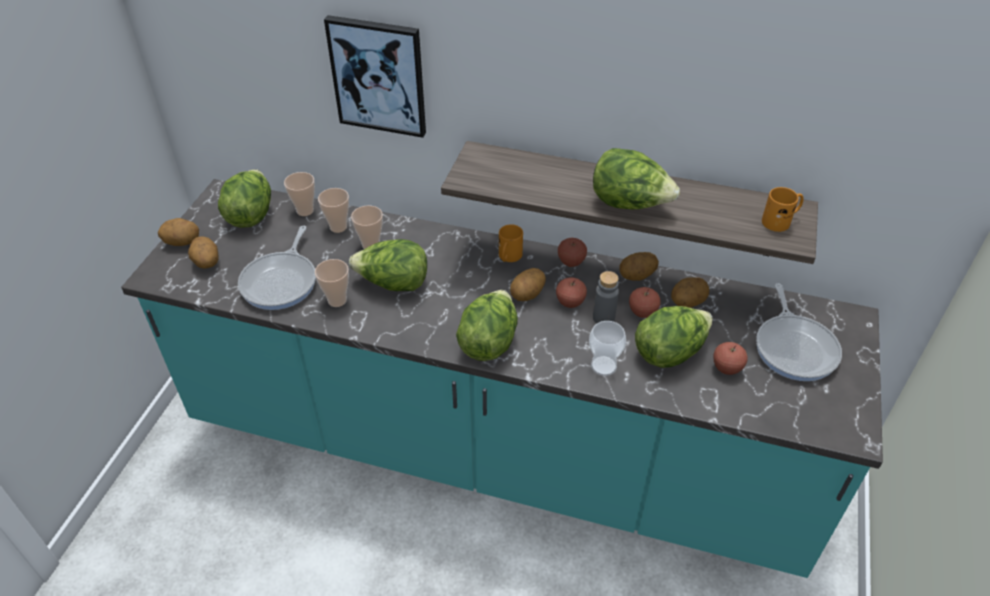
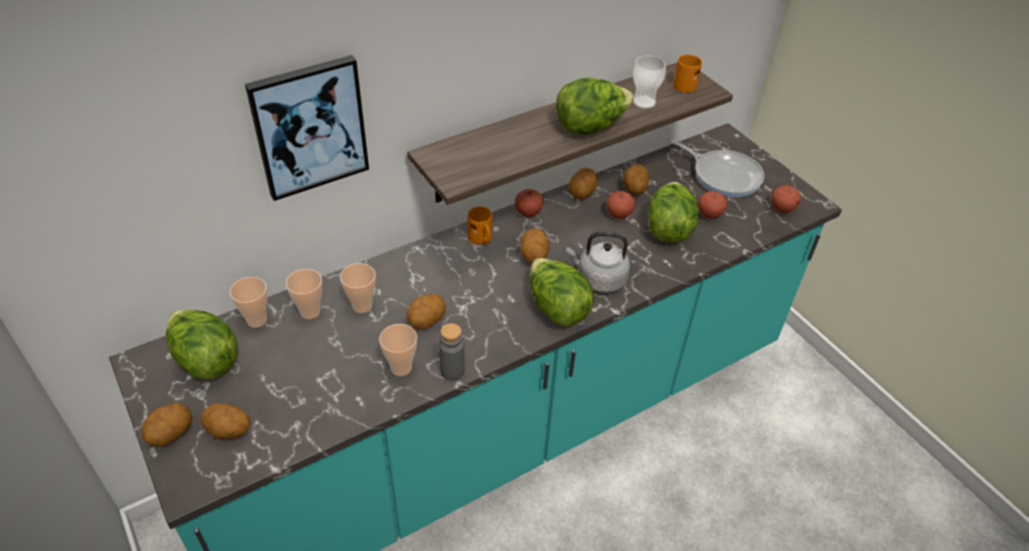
camera: 50 degrees left, 0 degrees up
frying pan [238,226,316,310] -> none
lettuce [349,239,427,291] -> potato [407,293,446,329]
apple [556,277,587,308] -> apple moved to [772,185,801,213]
cup [589,321,626,376] -> cup moved to [632,55,666,109]
grey bottle [593,271,619,324] -> grey bottle moved to [439,323,465,381]
none -> grey kettle [566,232,630,293]

